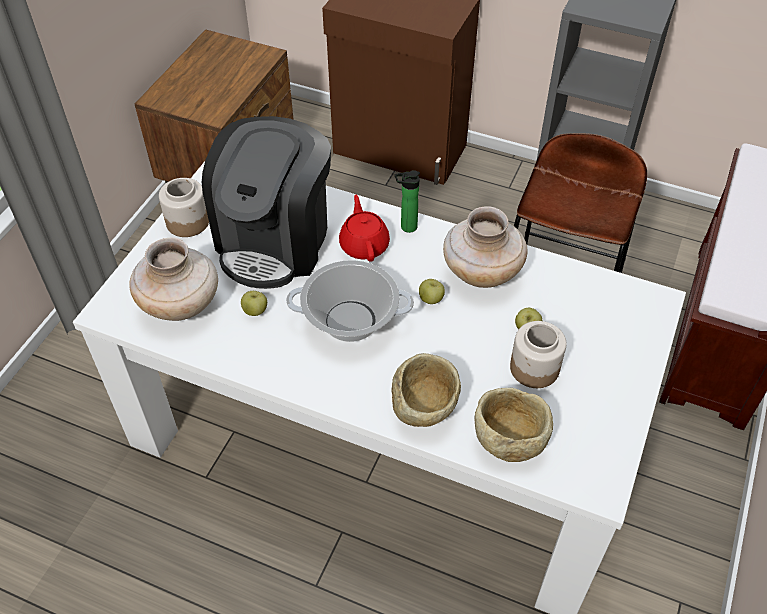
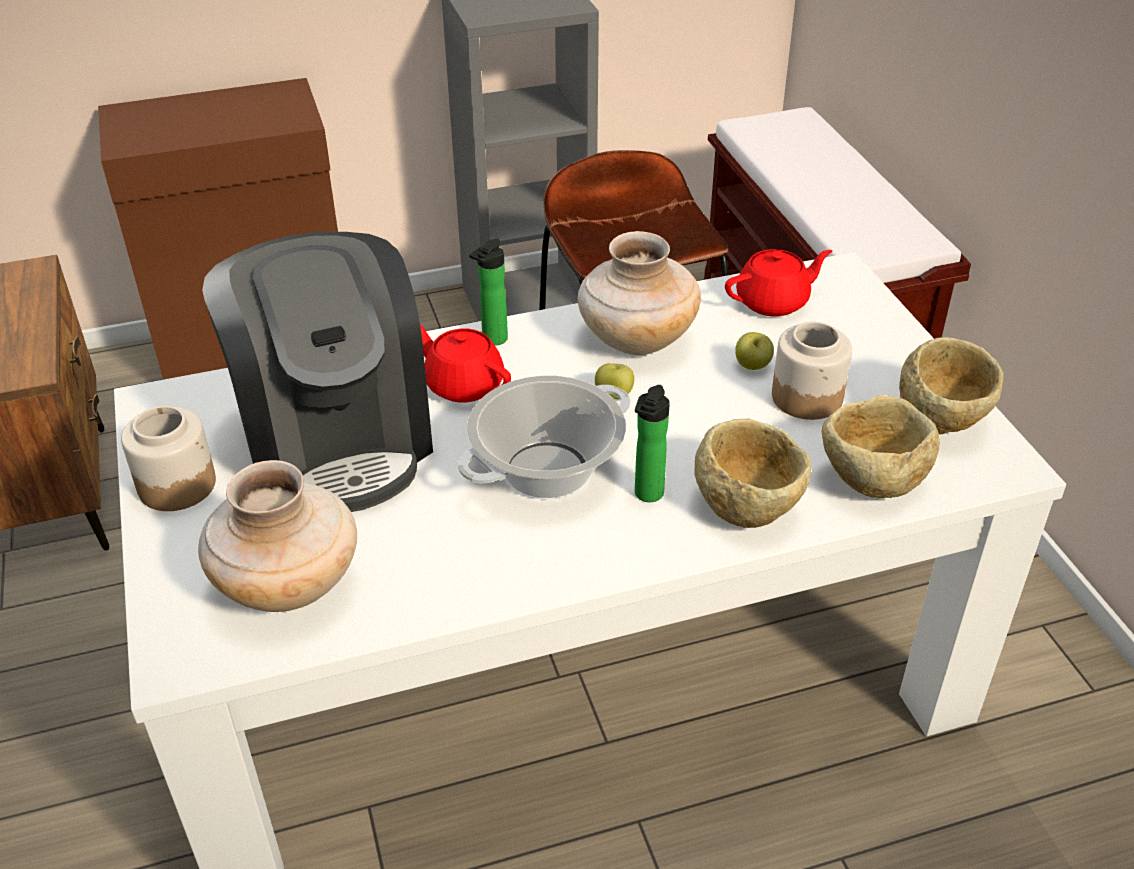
camera: 40 degrees left, 10 degrees down
apple [241,291,267,316] -> none
none -> bottle [635,385,670,502]
none -> red teapot [725,249,832,316]
none -> beige bowl [899,337,1004,435]

